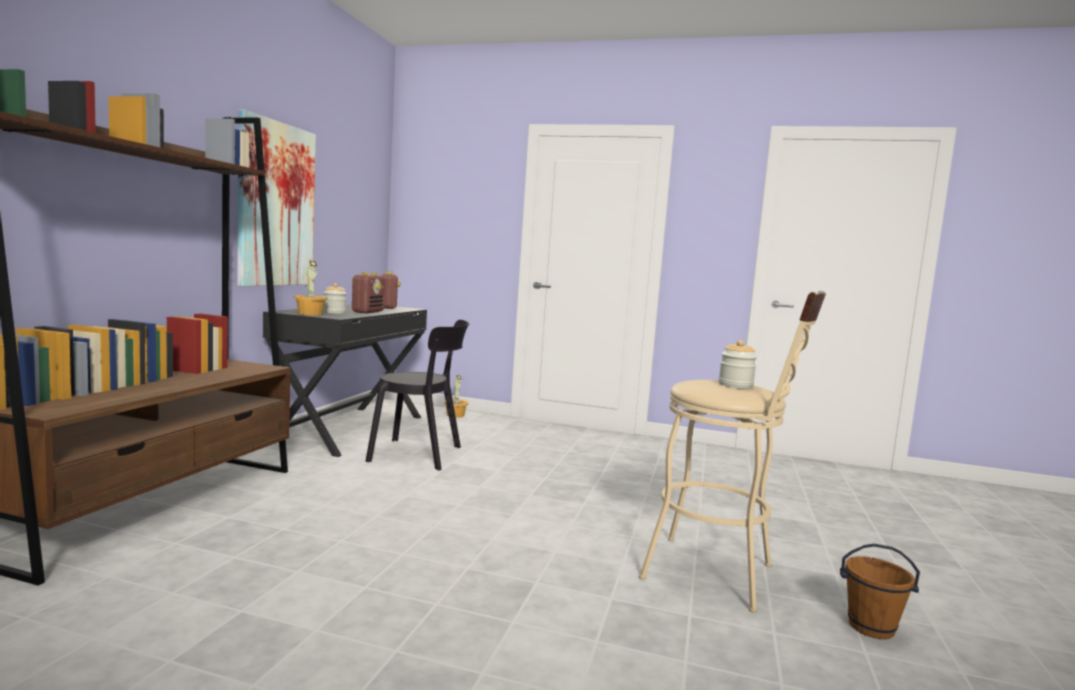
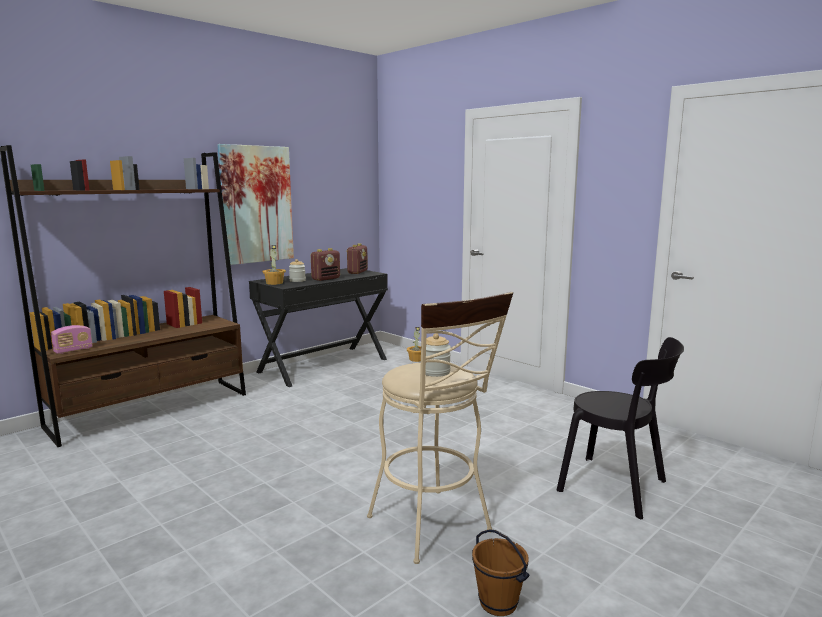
camera: 30 degrees right, 5 degrees up
black chair [366,320,469,470] -> black chair moved to [557,337,684,519]
none -> radio [51,325,93,354]

